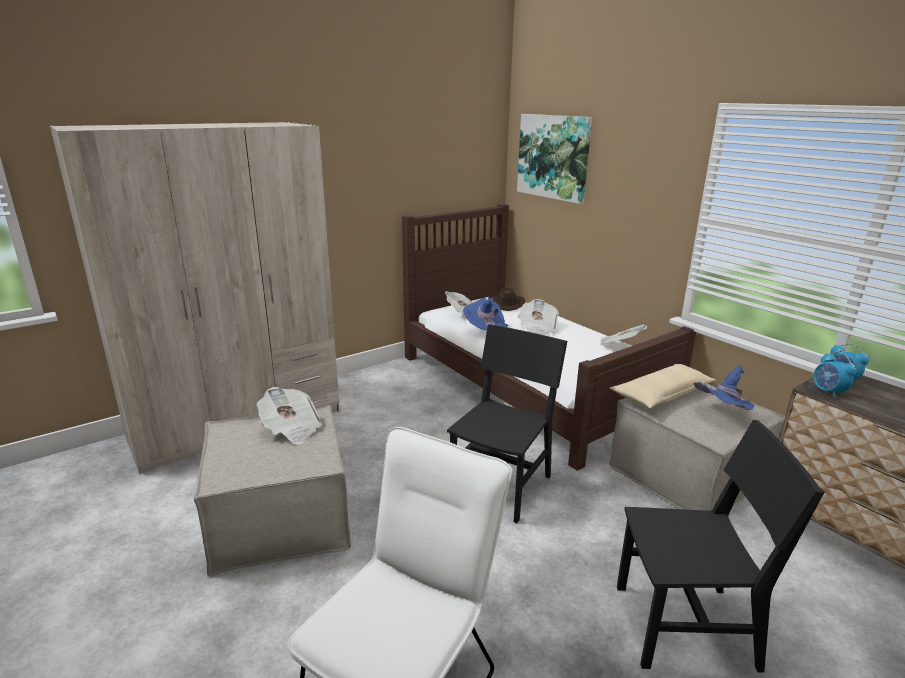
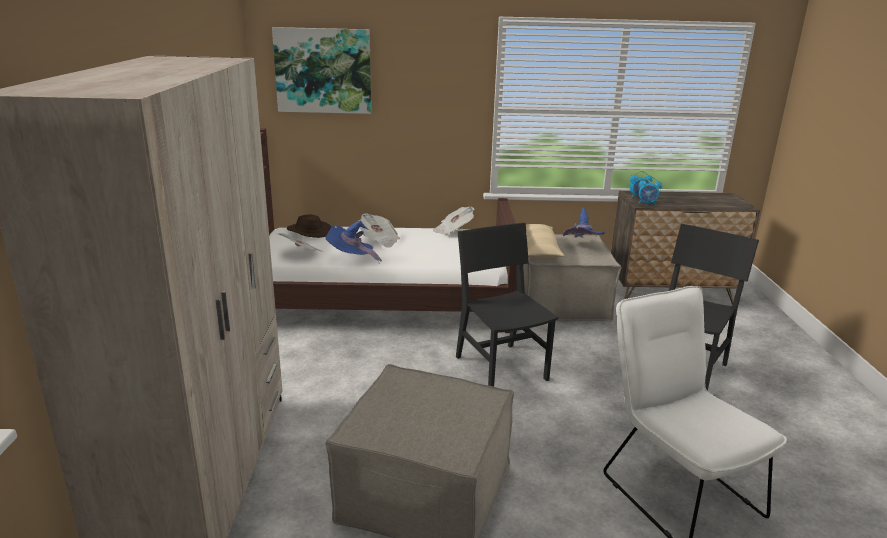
camera: 55 degrees left, 0 degrees up
newspaper [257,387,322,445] -> none

